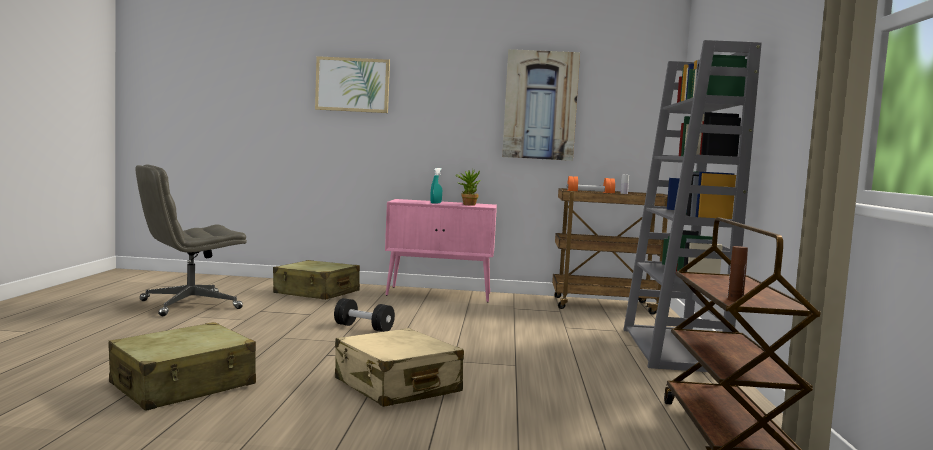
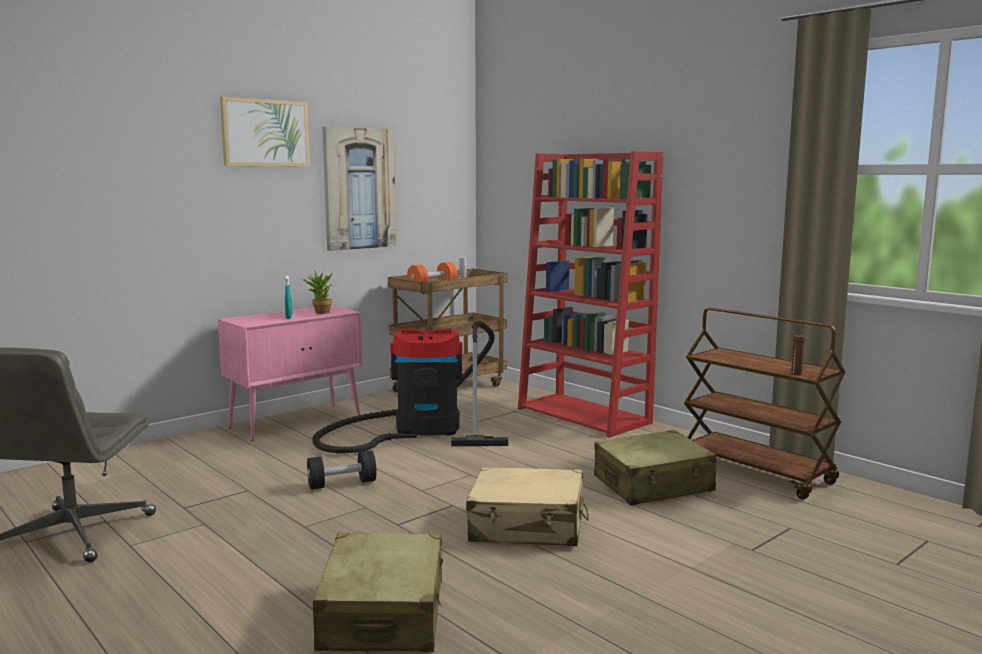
camera: 45 degrees left, 5 degrees up
beige suitcase [273,260,360,300] -> beige suitcase moved to [594,430,717,505]
picture [315,56,390,113] -> picture moved to [220,97,310,167]
grey bookcase [623,40,762,372] -> red bookcase [518,151,663,437]
none -> vacuum cleaner [312,321,508,454]

